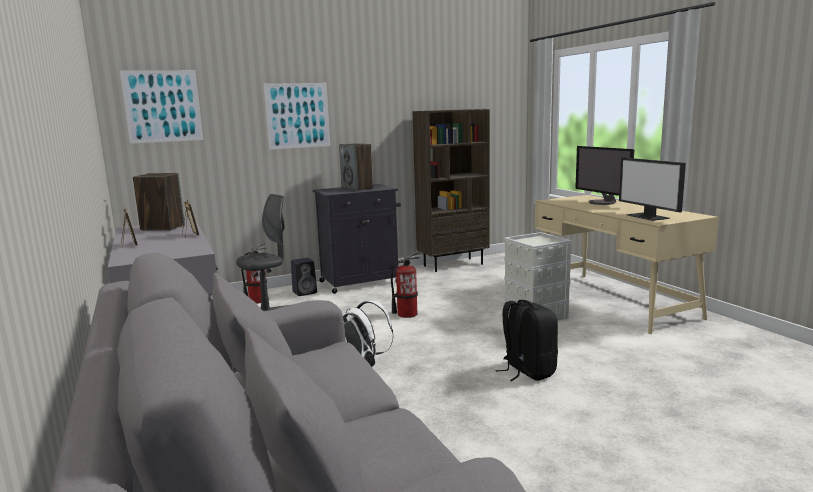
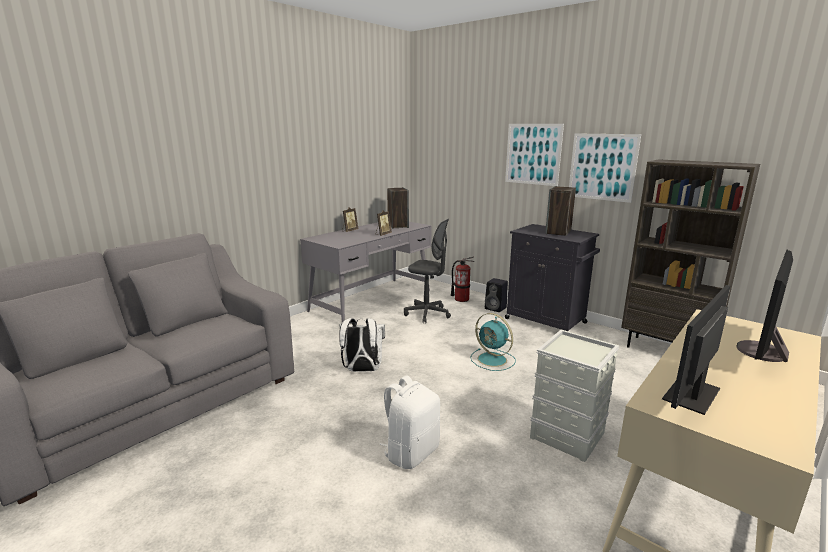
camera: 65 degrees right, 5 degrees up
picture [120,70,203,144] -> picture moved to [569,133,641,203]
fire extinguisher [391,251,419,318] -> turquoise fan [470,313,516,371]
black backpack [496,300,558,381] -> white backpack [379,375,440,469]

